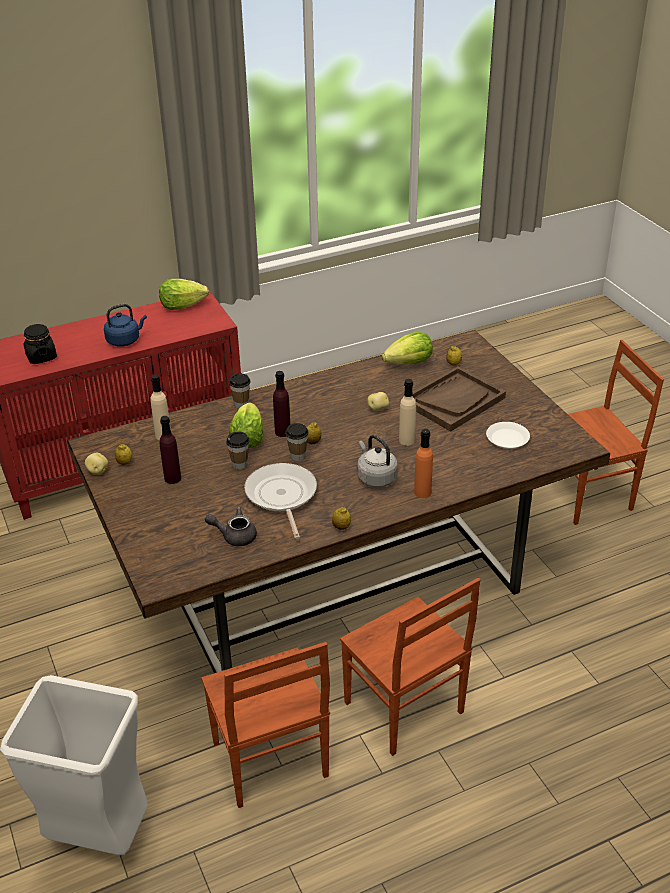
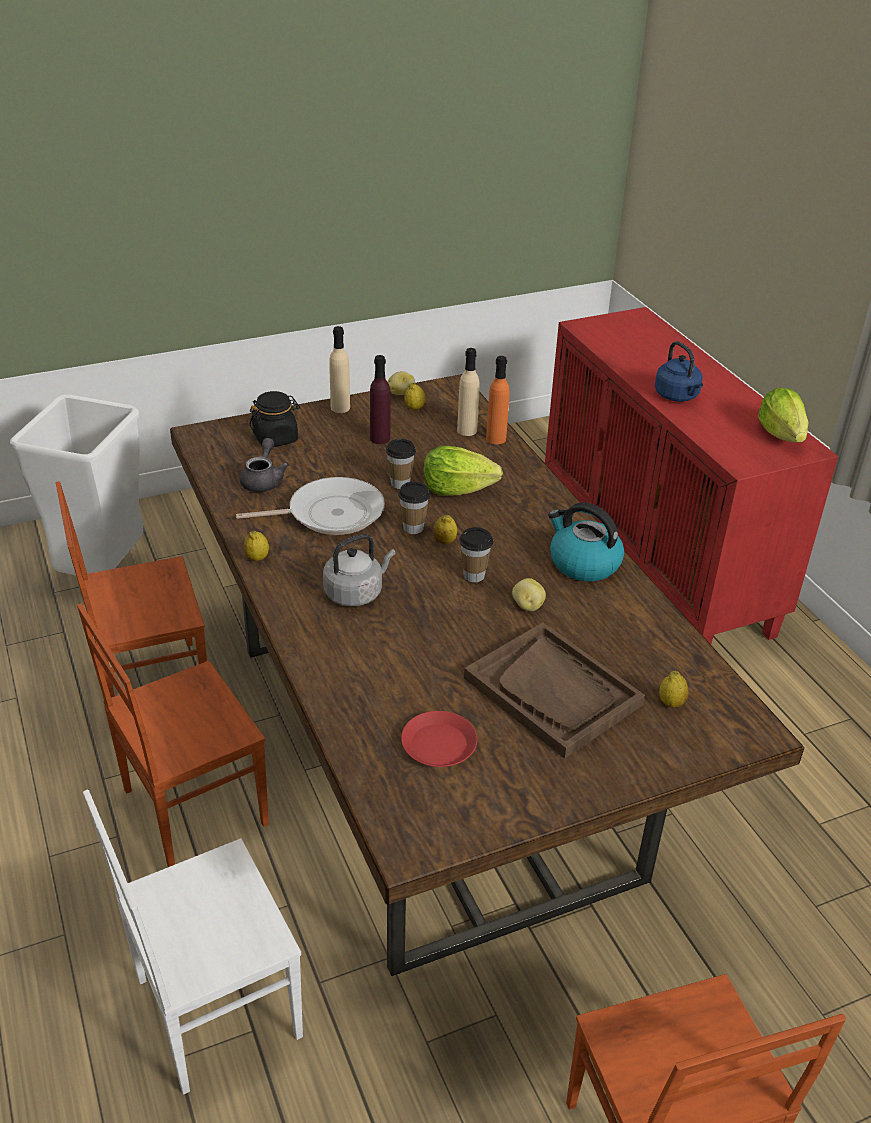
camera: 90 degrees right, 0 degrees up
black jar [24,324,57,364] -> black jar moved to [249,391,300,447]
cup [229,373,251,409] -> cup moved to [459,527,493,582]
purple bottle [273,371,290,437] -> none
lettuce [382,332,433,364] -> none
beige bottle [399,379,416,446] -> beige bottle moved to [329,326,350,413]
orange bottle [414,429,433,498] -> orange bottle moved to [486,356,510,444]
white plate [486,422,530,449] -> red plate [401,711,477,767]
none -> white chair [83,789,303,1095]
none -> kettle [548,502,624,582]

